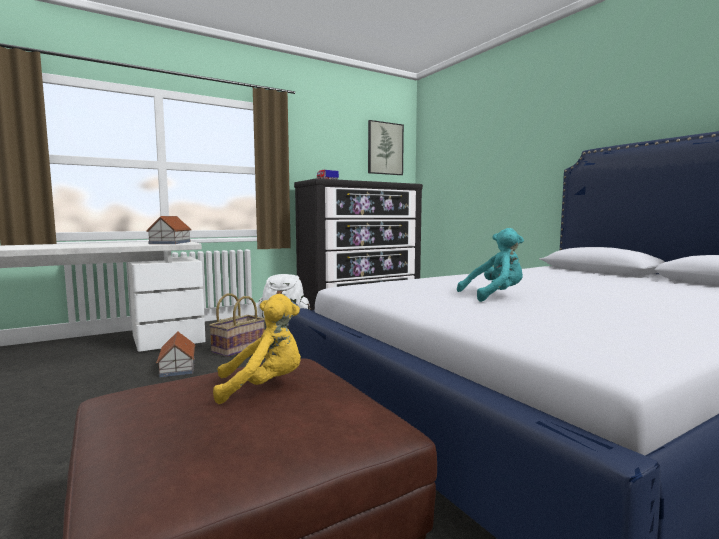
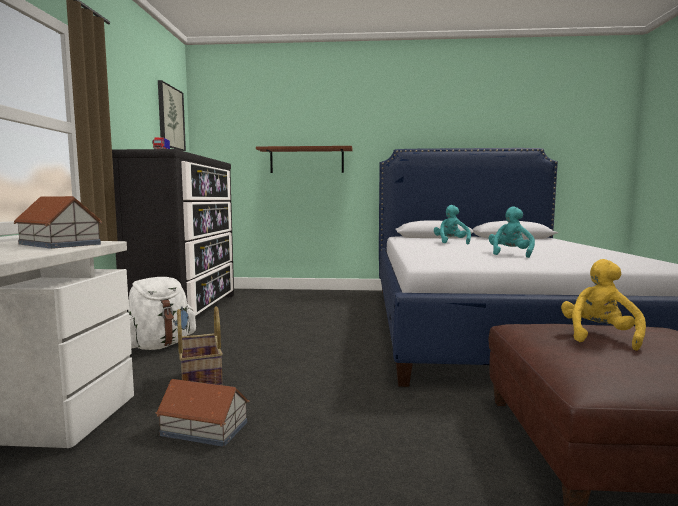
camera: 55 degrees left, 0 degrees up
none -> brown shelf [256,146,353,173]
none -> turquoise plush toy [434,205,471,244]

